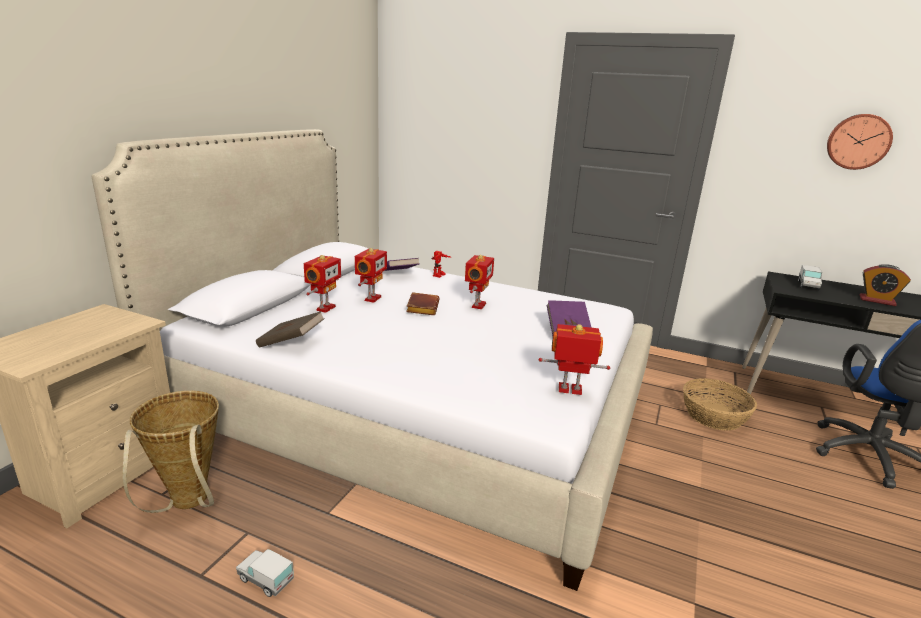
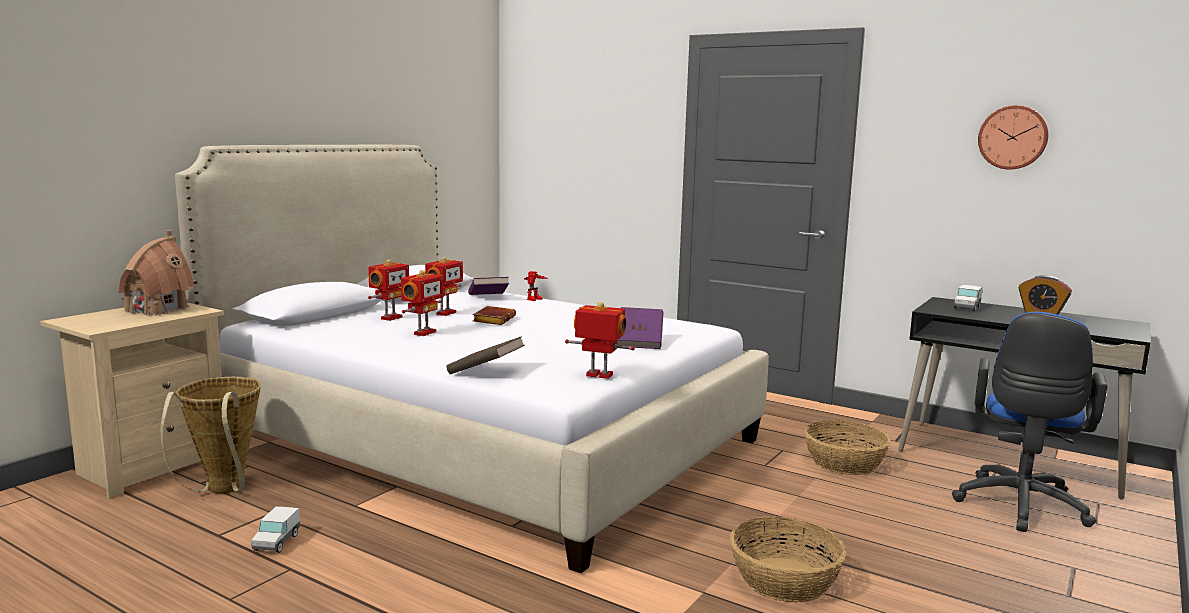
camera: 10 degrees right, 10 degrees down
toy truck [236,549,294,597] -> toy truck turned 120 degrees counterclockwise [251,506,300,553]
brown book [256,311,325,348] -> brown book moved to [446,336,525,374]
toy robot [465,255,494,309] -> toy robot moved to [401,270,444,336]
none -> toy house [118,230,194,316]
none -> basket [730,517,847,602]

